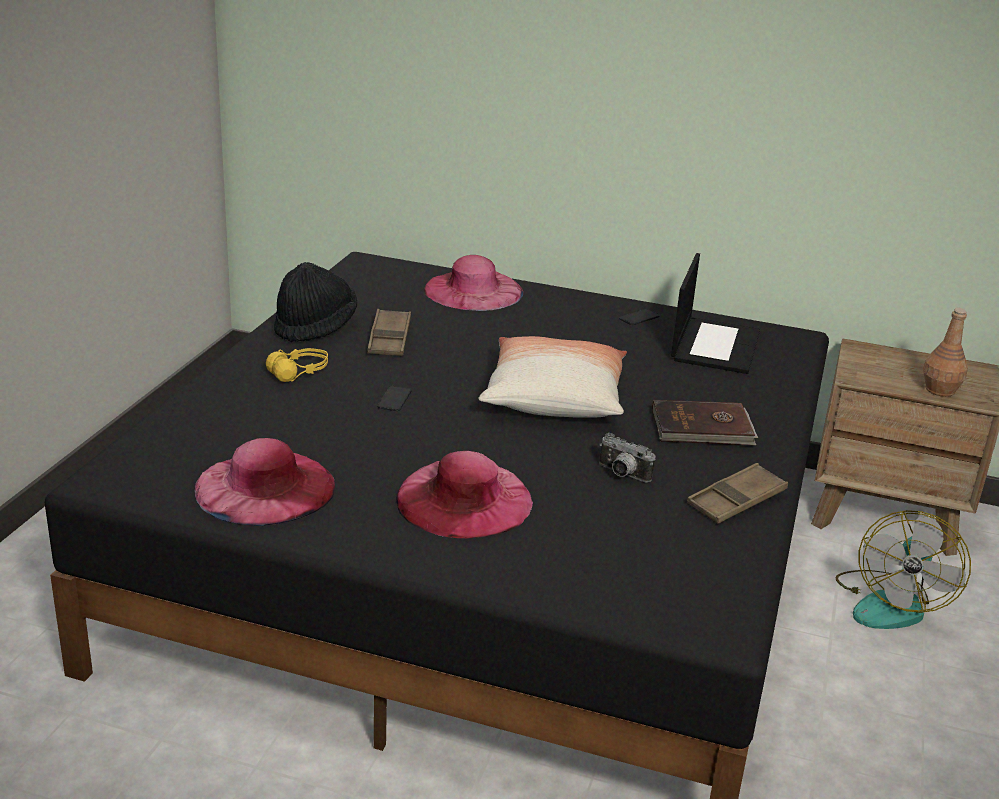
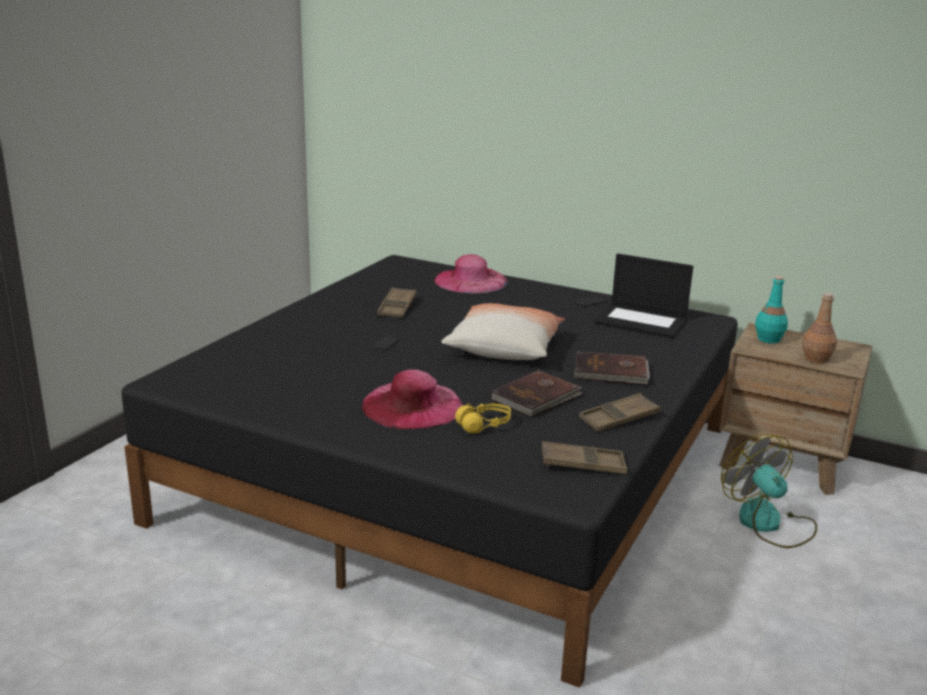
camera: 10 degrees right, 5 degrees down
pink hat [194,438,335,526] -> none
yellow headphones [266,348,328,382] -> yellow headphones moved to [455,404,511,434]
black hat [274,262,357,342] -> none
camera [599,433,656,483] -> brown book [490,370,583,418]
laptop [671,253,760,374] -> laptop turned 90 degrees clockwise [594,253,693,339]
fan [835,510,971,629] -> fan turned 120 degrees clockwise [721,434,817,548]
none -> brown tray [542,441,627,474]
none -> turquoise bottle [755,276,788,344]

